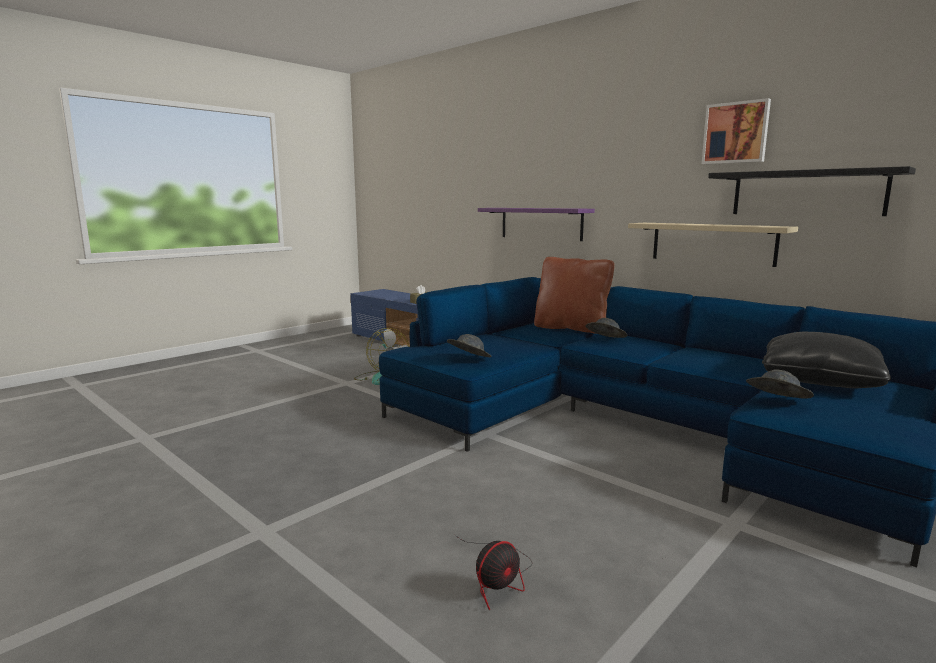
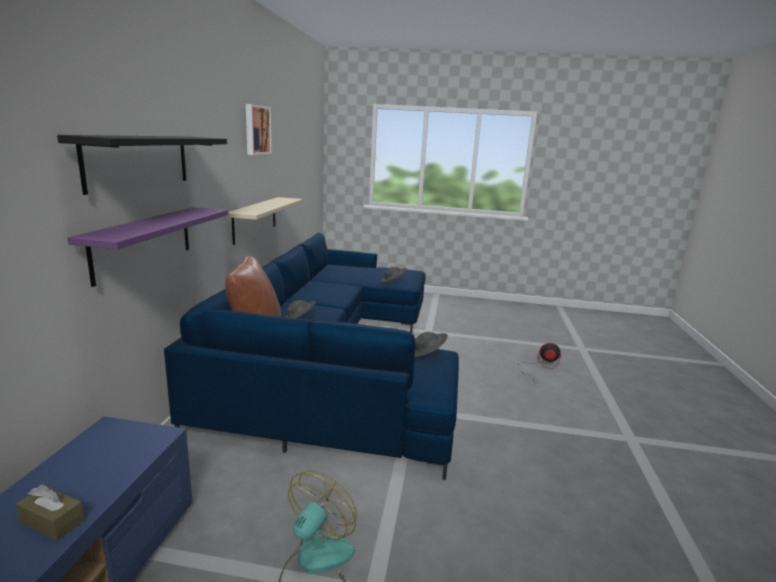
camera: 125 degrees left, 5 degrees up
black shelf [708,166,916,216] -> black shelf moved to [57,135,227,195]
black pillow [762,332,891,388] -> none

